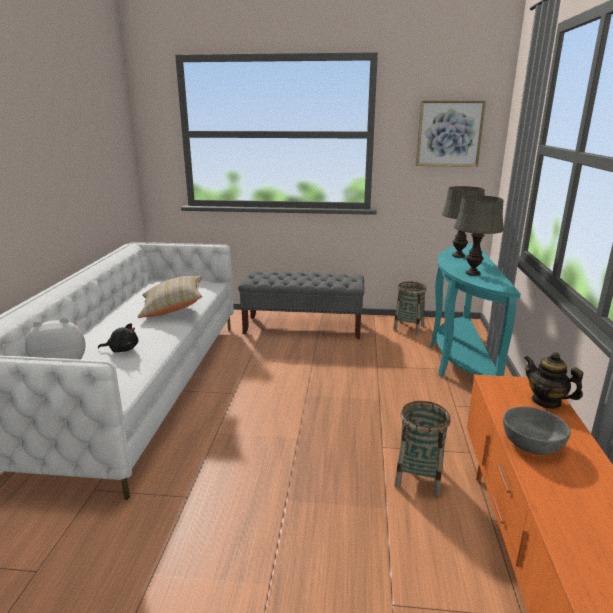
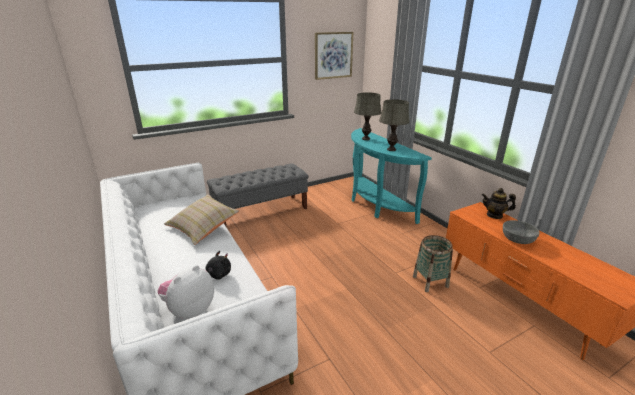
camera: 35 degrees left, 5 degrees up
basket [393,282,427,335] -> none

